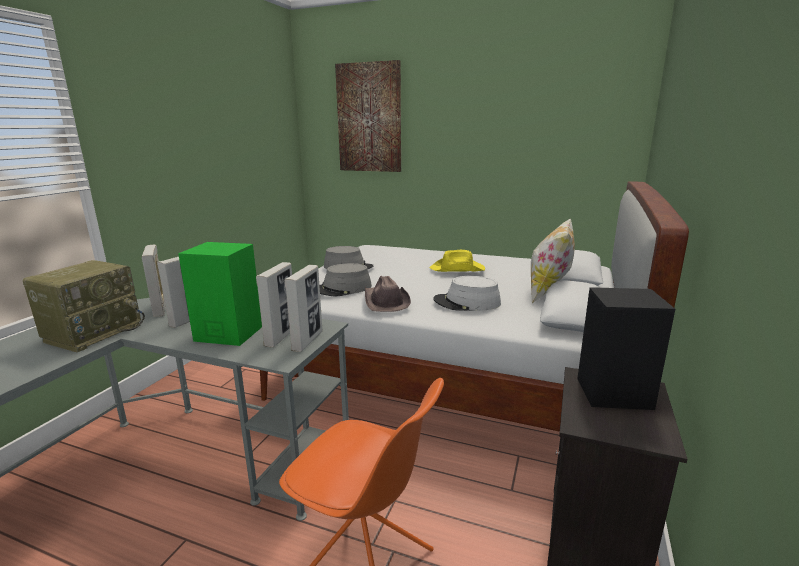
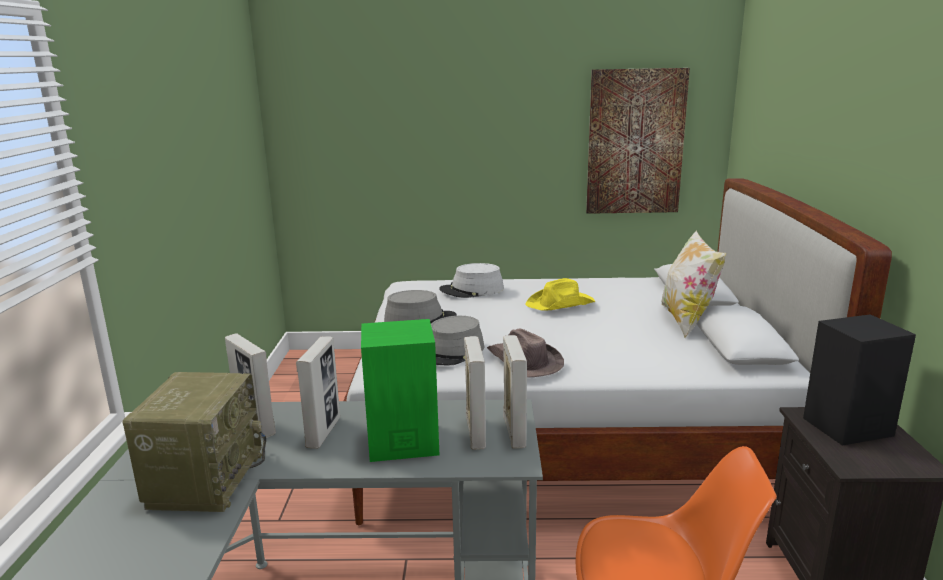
camera: 20 degrees left, 0 degrees up
picture [335,60,401,172] -> picture moved to [586,68,690,214]
grey hat [433,276,501,311] -> grey hat moved to [439,263,504,298]

